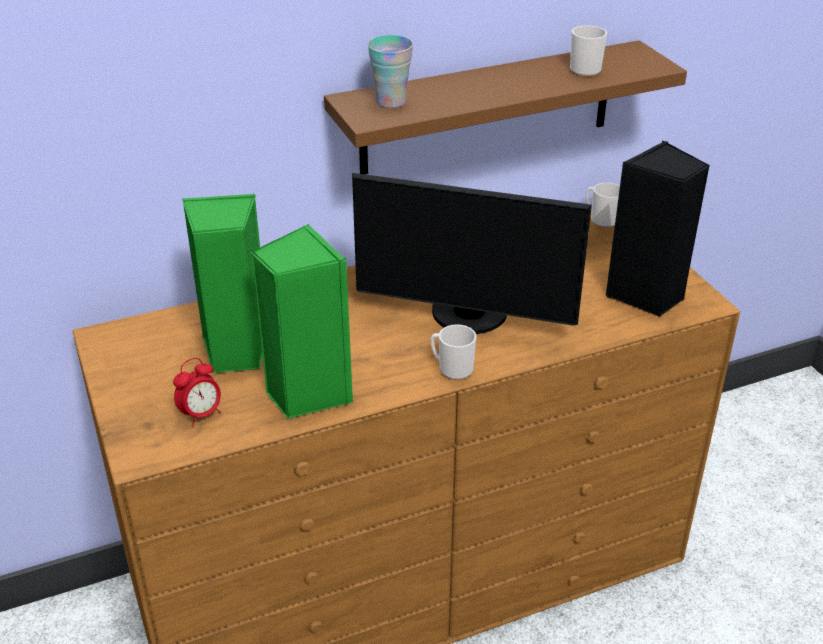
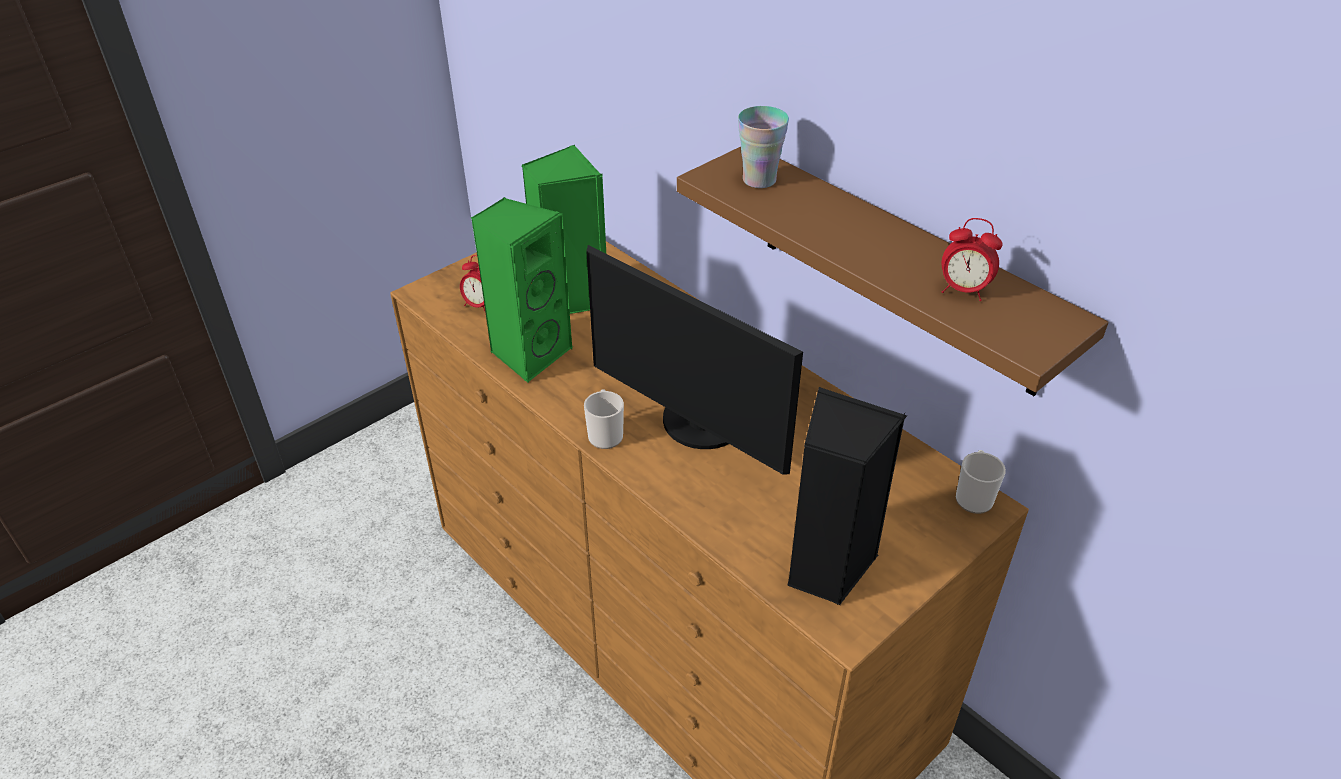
camera: 70 degrees right, 5 degrees up
monitor [352,173,592,334] -> monitor turned 45 degrees counterclockwise [586,245,803,474]
mug [570,26,607,76] -> alarm clock [942,218,1003,301]

